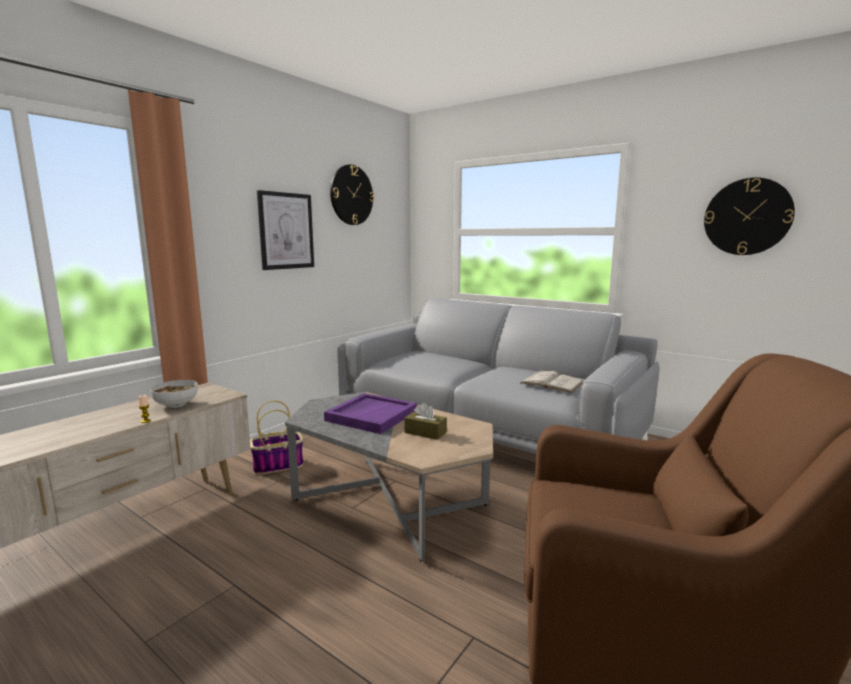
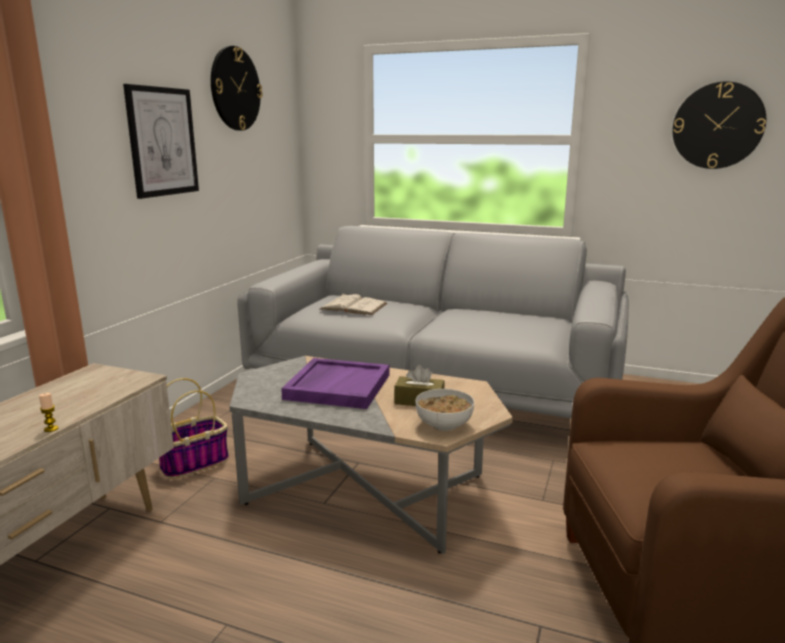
camera: 15 degrees left, 5 degrees up
bowl [150,380,198,408] -> bowl moved to [416,389,474,431]
white book [520,370,583,393] -> white book moved to [320,293,387,315]

